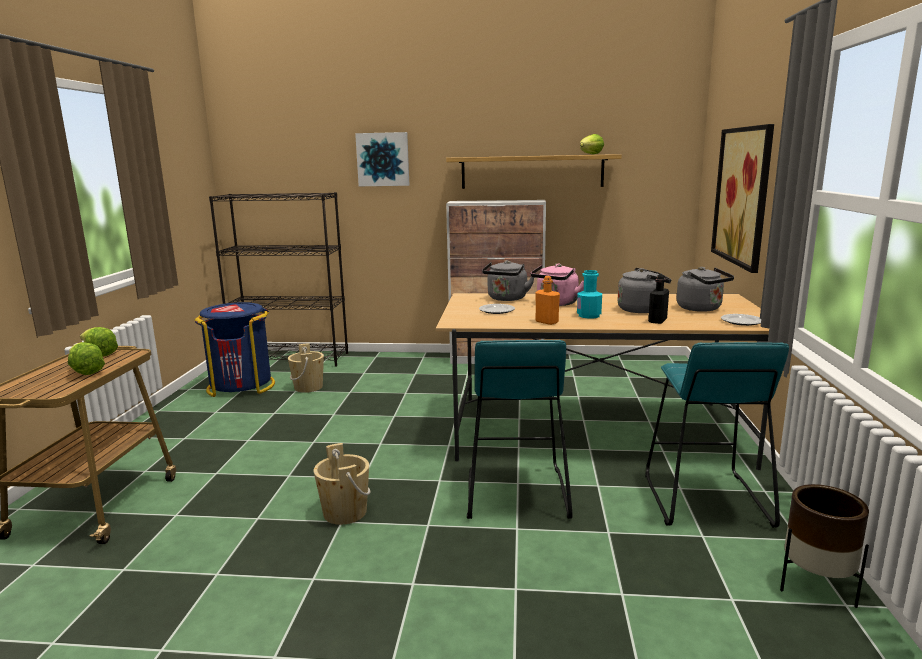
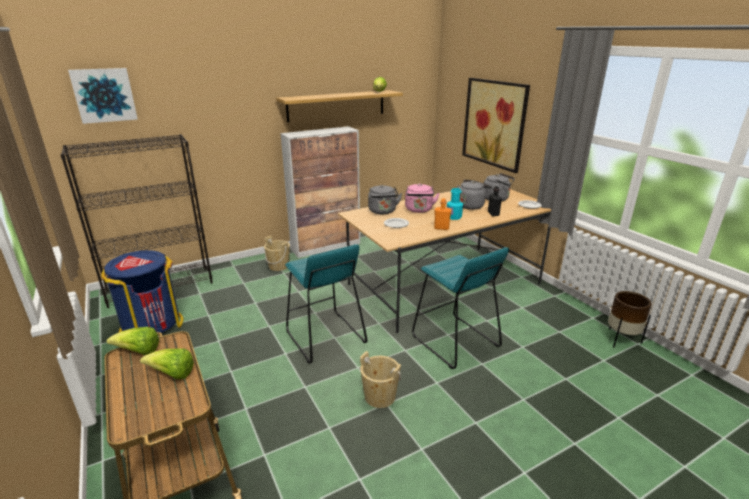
camera: 35 degrees left, 10 degrees up
beige bucket [288,343,324,393] -> beige bucket moved to [264,236,290,271]
picture [355,132,409,186] -> picture moved to [68,68,138,124]
turquoise stool [645,342,789,528] -> turquoise stool moved to [285,244,368,364]

